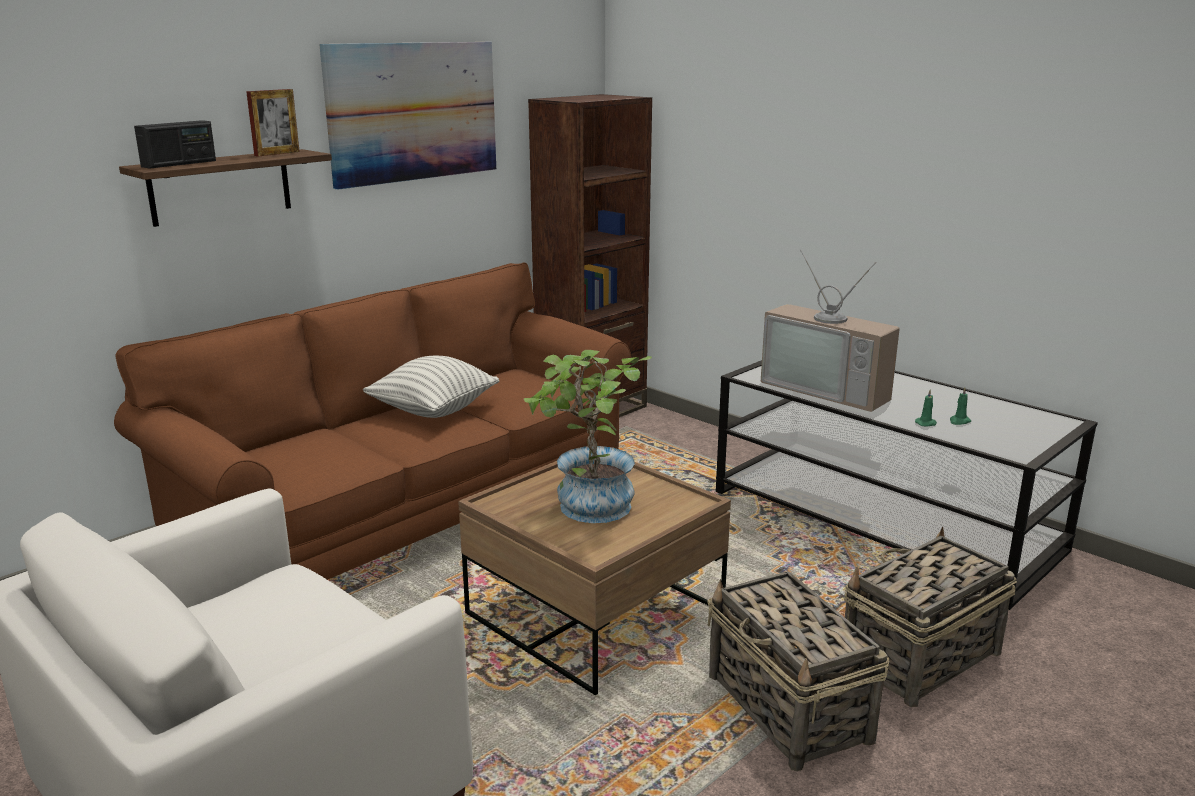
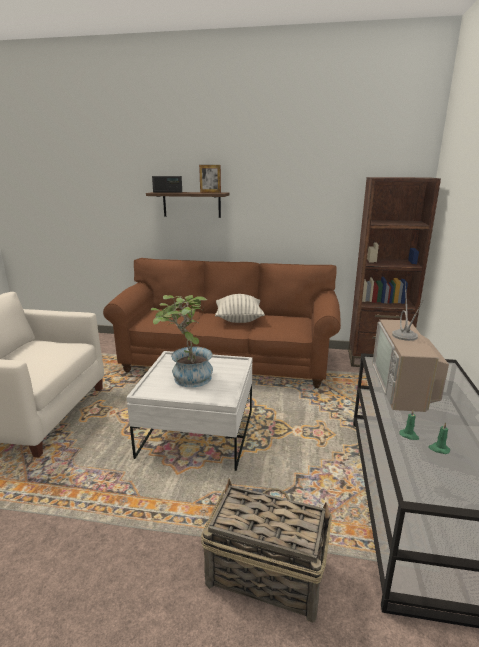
camera: 55 degrees right, 0 degrees up
picture [319,42,496,190] -> none
brown coffee table [458,461,731,695] -> white coffee table [126,351,252,471]
basket [707,571,889,771] -> none

